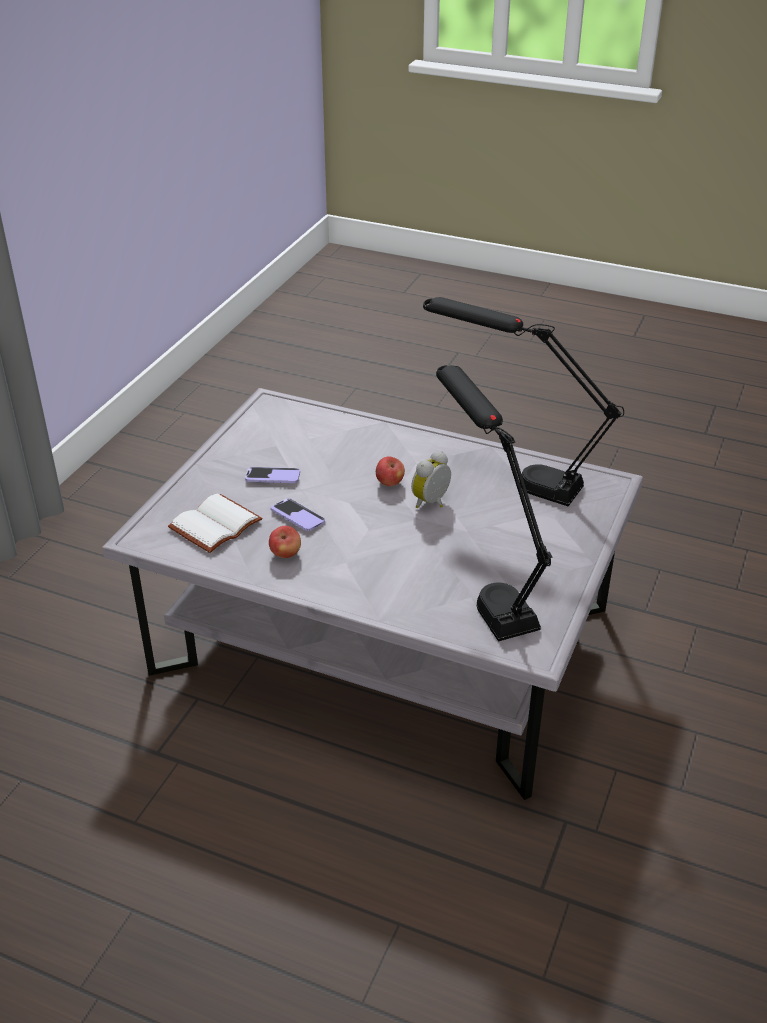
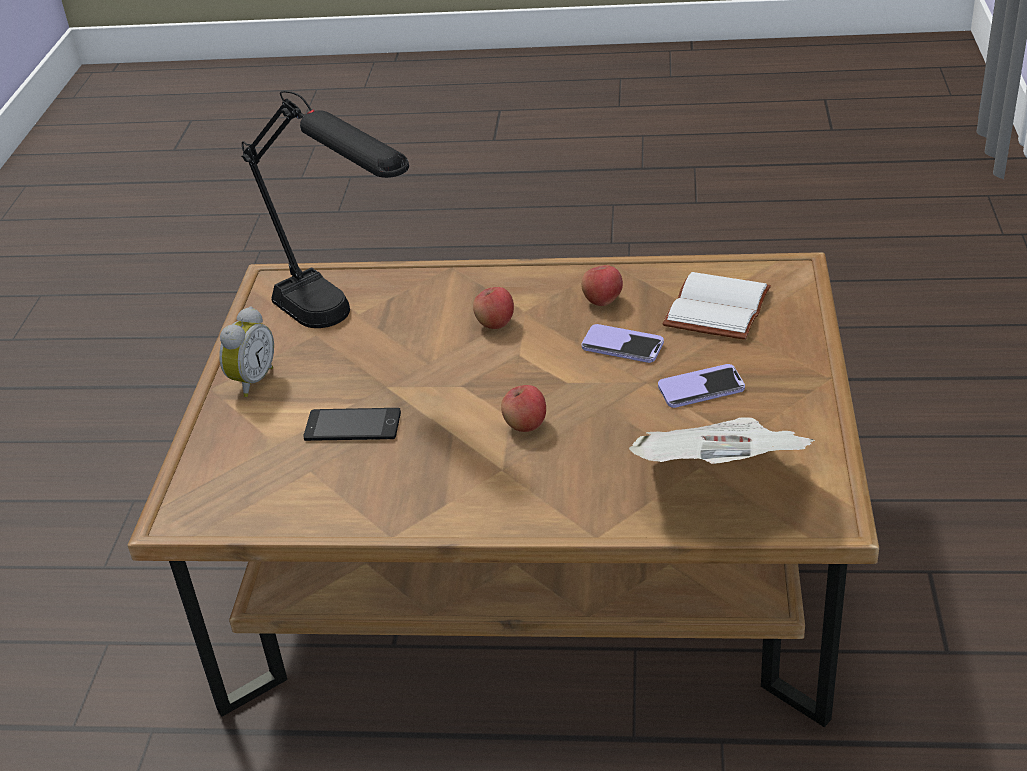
camera: 165 degrees right, 0 degrees up
grey coffee table [102,388,643,800] -> brown coffee table [127,252,879,727]
alarm clock [411,451,451,508] -> alarm clock moved to [219,306,274,397]
black table lamp [423,297,624,506] -> none
none -> phone [303,408,401,441]
none -> apple [473,287,514,329]
none -> newspaper [629,417,816,464]

